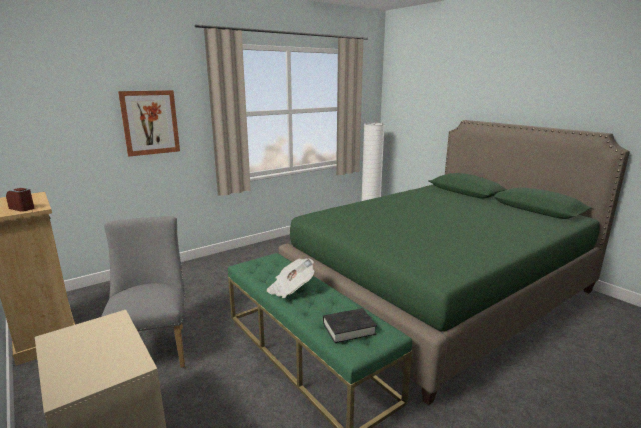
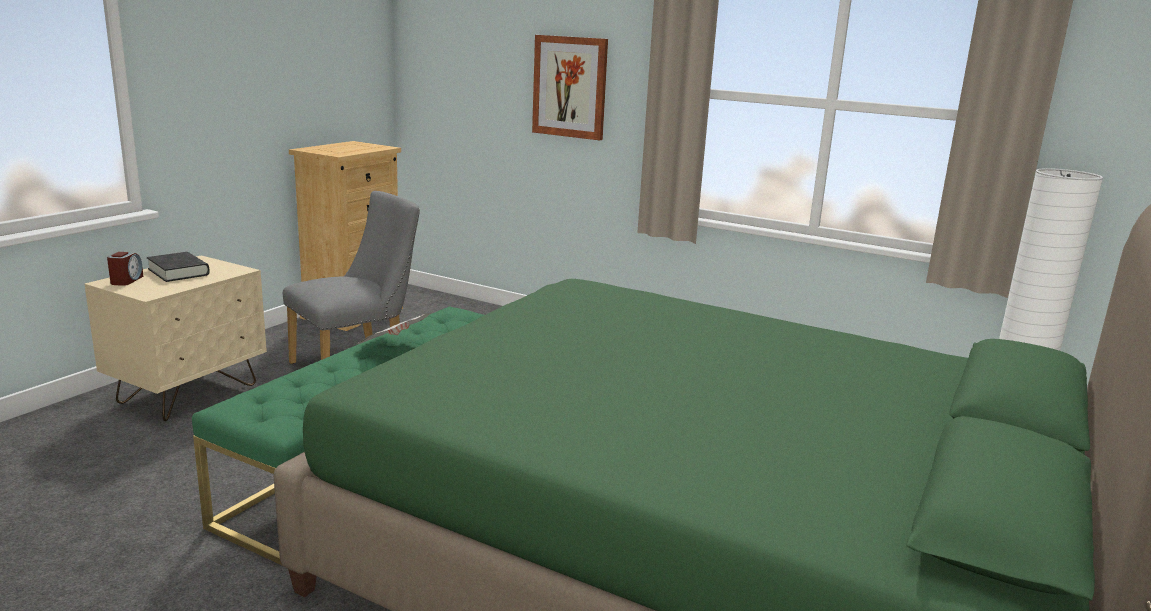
camera: 65 degrees right, 0 degrees up
alarm clock [6,188,34,212] -> alarm clock moved to [107,252,143,286]
black book [323,308,377,343] -> black book moved to [147,252,210,282]

